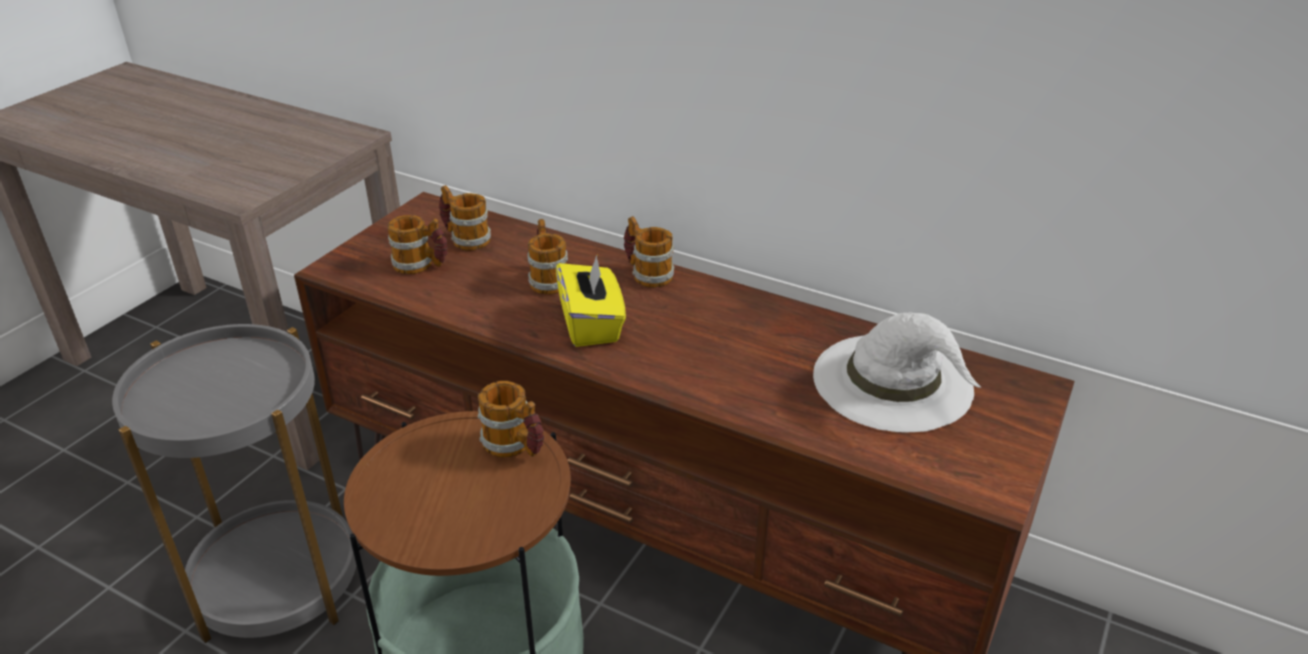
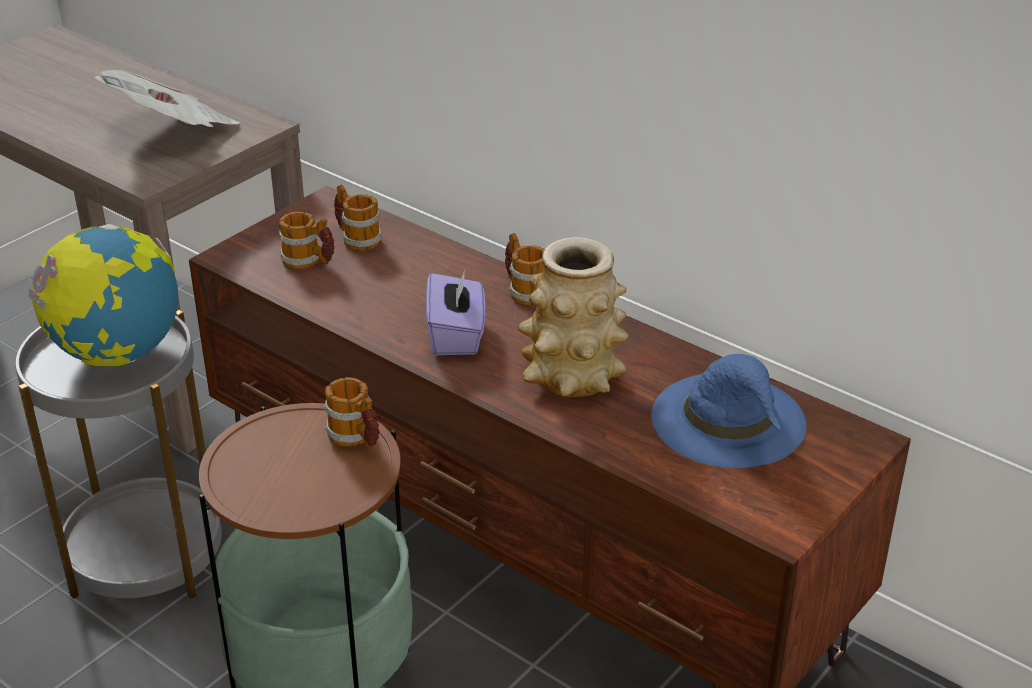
camera: 10 degrees right, 0 degrees up
mug [528,219,568,295] -> none
yellow tissue box [556,255,626,347] -> purple tissue box [426,268,485,355]
white hat [813,312,982,432] -> blue hat [651,354,806,468]
none -> globe [28,224,178,366]
none -> newspaper [94,70,240,127]
none -> vase [518,237,629,397]

